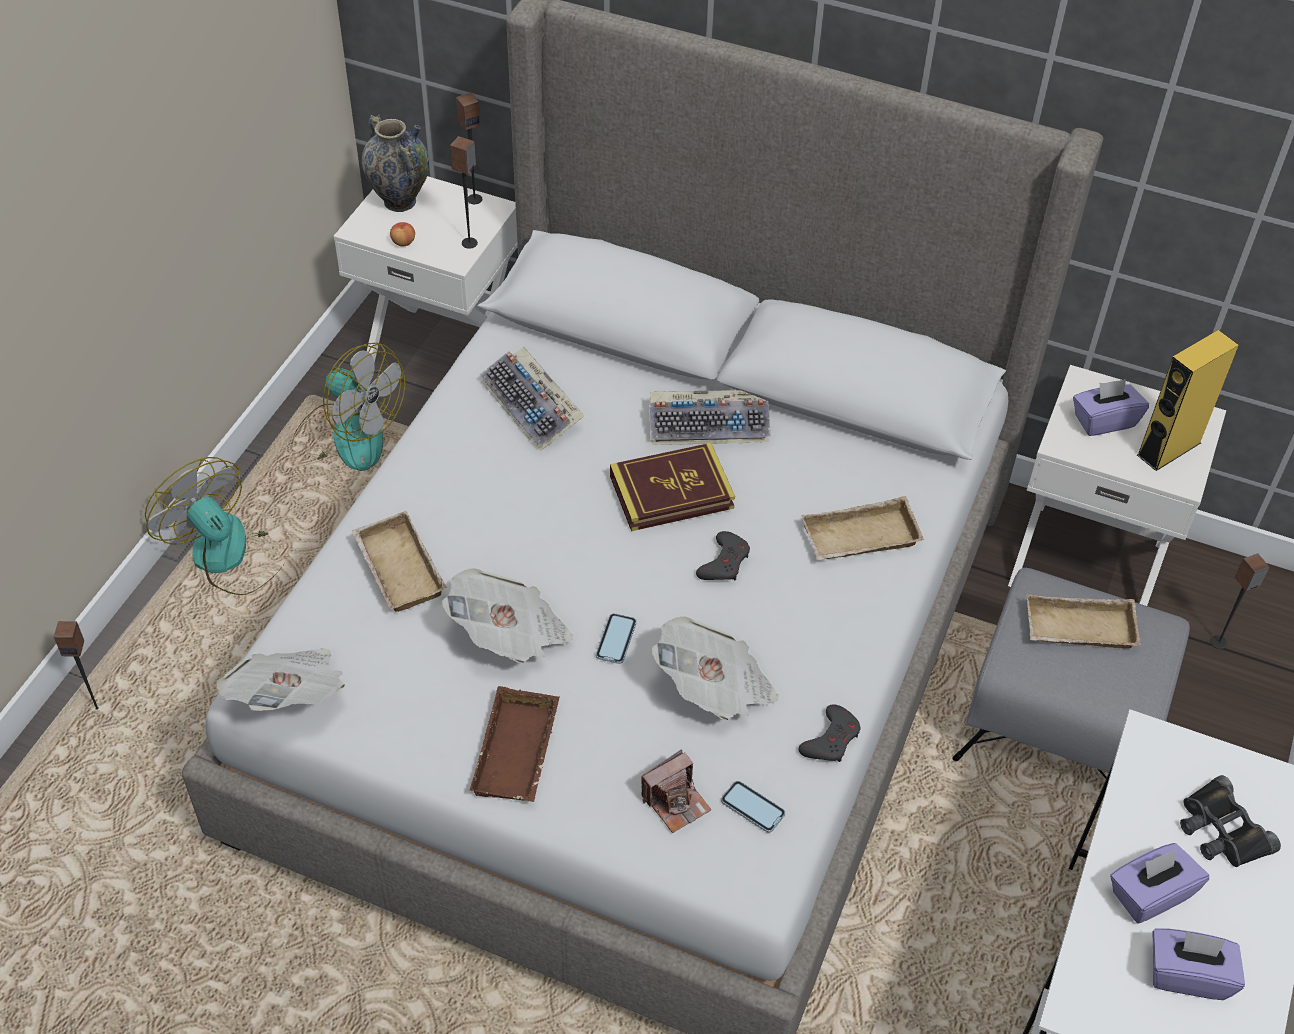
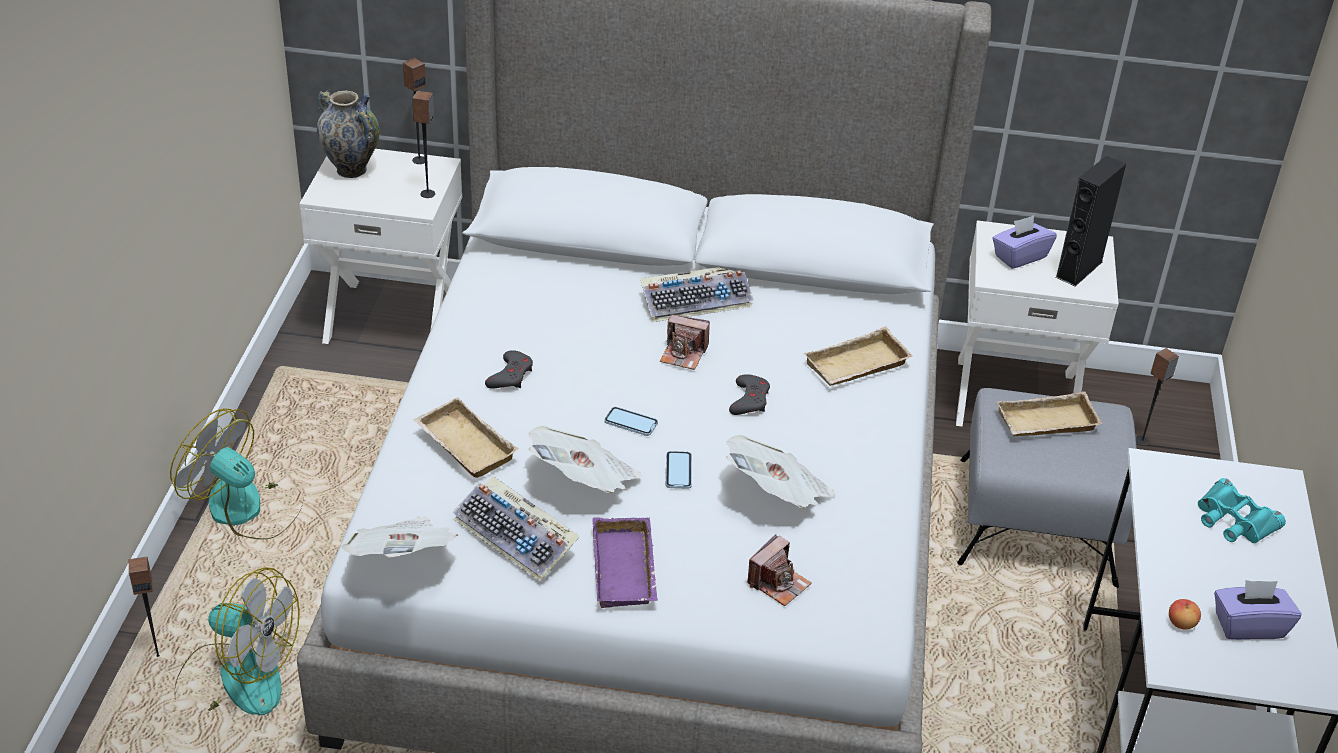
camera: 15 degrees left, 10 degrees down
fan [292,343,405,471] -> fan moved to [175,567,300,715]
apple [390,222,415,246] -> apple moved to [1169,599,1201,629]
brown tray [469,686,559,802] -> purple tray [592,517,658,608]
keyboard [480,347,584,451] -> keyboard moved to [452,476,580,582]
book [610,443,735,531] -> camera [660,315,710,370]
phone [721,781,785,833] -> phone moved to [604,407,658,436]
grey game controller [798,704,861,762] -> grey game controller moved to [485,350,533,389]
purple tissue box [1110,843,1209,924] -> none
yellow speaker [1137,330,1239,471] -> black speaker [1055,156,1126,286]
black binoculars [1180,775,1281,867] -> turquoise binoculars [1198,478,1286,543]

